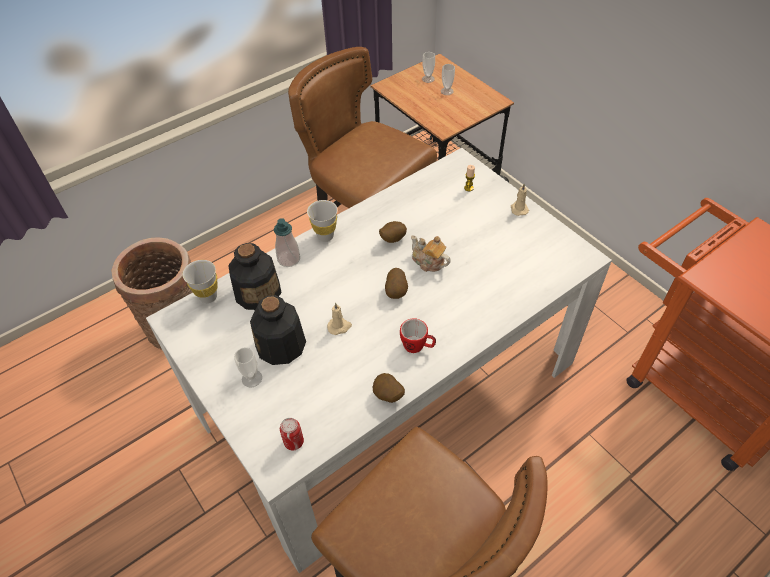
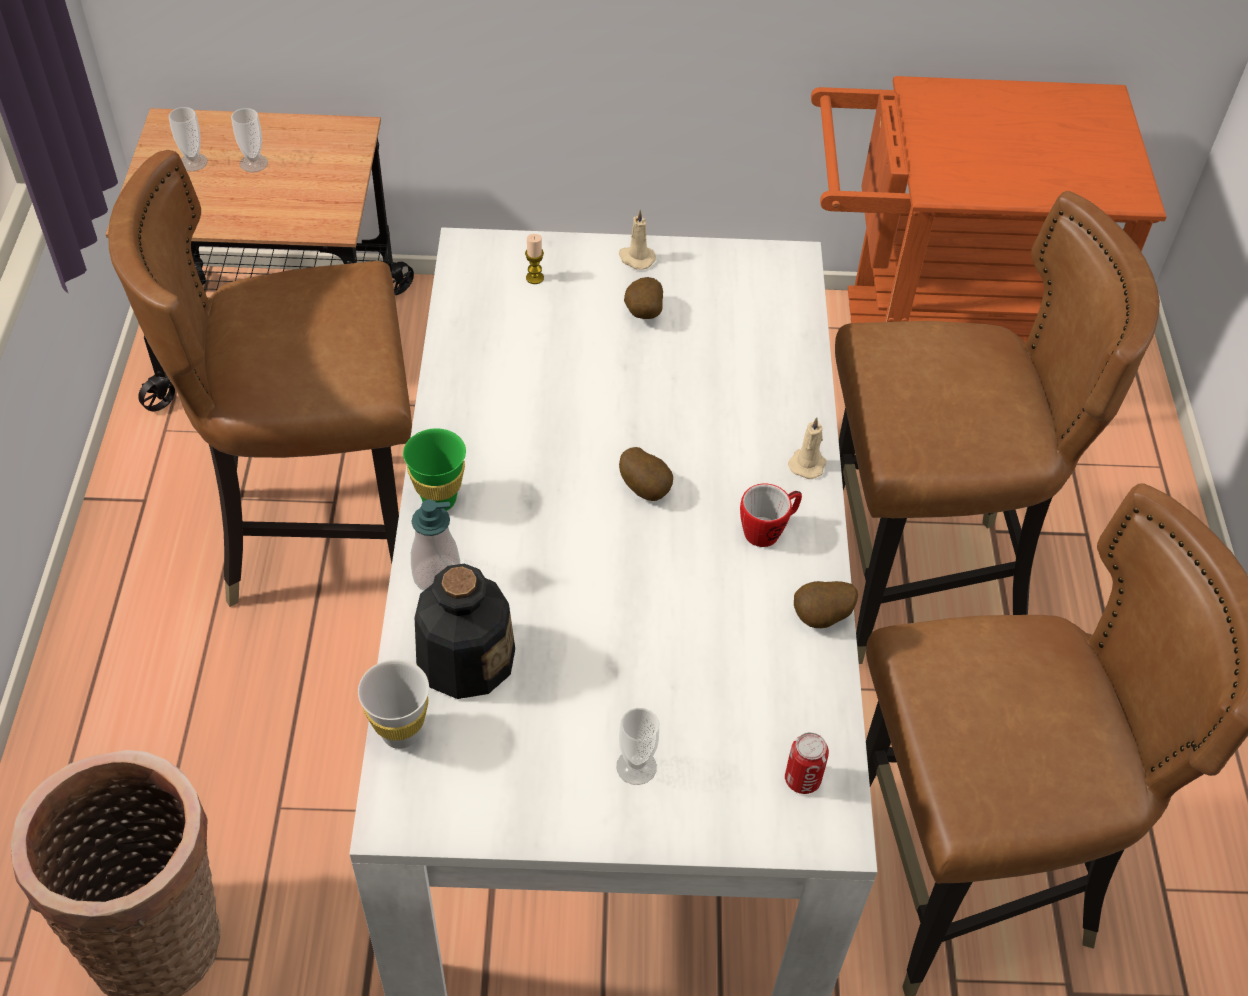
camera: 55 degrees left, 0 degrees up
bottle [250,295,306,365] -> none
white cup [307,200,337,242] -> green cup [403,428,466,511]
beige candle [327,303,352,335] -> beige candle moved to [788,417,827,479]
potato [379,221,407,243] -> potato moved to [624,277,663,319]
teapot [411,235,451,272] -> none
none -> brown chair [835,191,1160,664]

